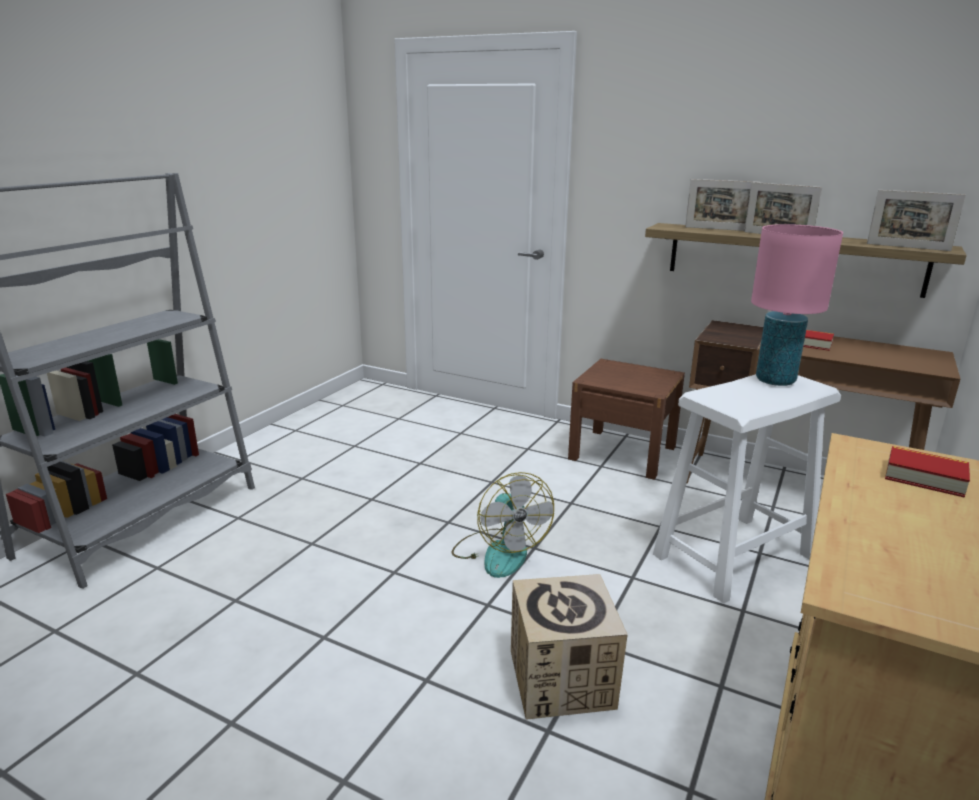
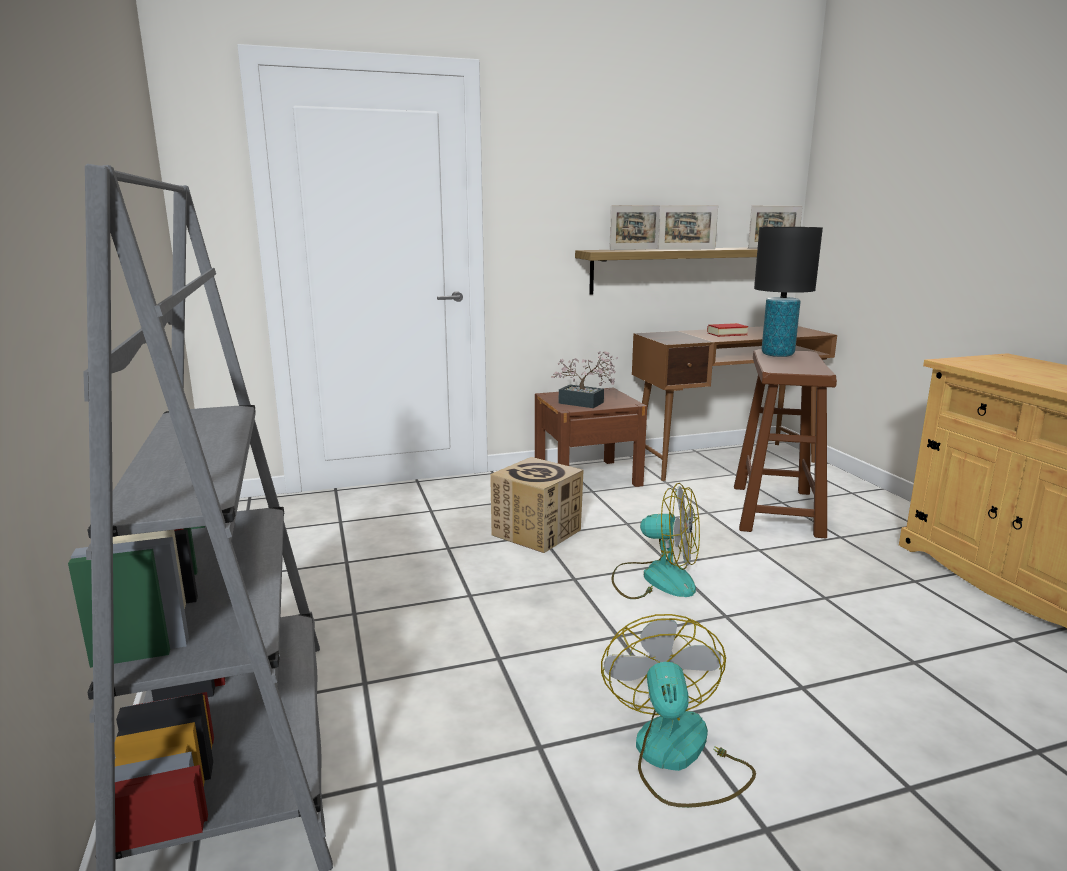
camera: 45 degrees left, 5 degrees down
cardboard box [511,574,628,720] -> cardboard box moved to [490,457,584,553]
white stool [653,374,841,603] -> brown stool [734,349,837,539]
pink table lamp [751,224,843,386] -> black table lamp [754,227,823,357]
book [885,446,970,498] -> none
none -> potted plant [551,351,618,408]
none -> fan [601,614,756,808]

